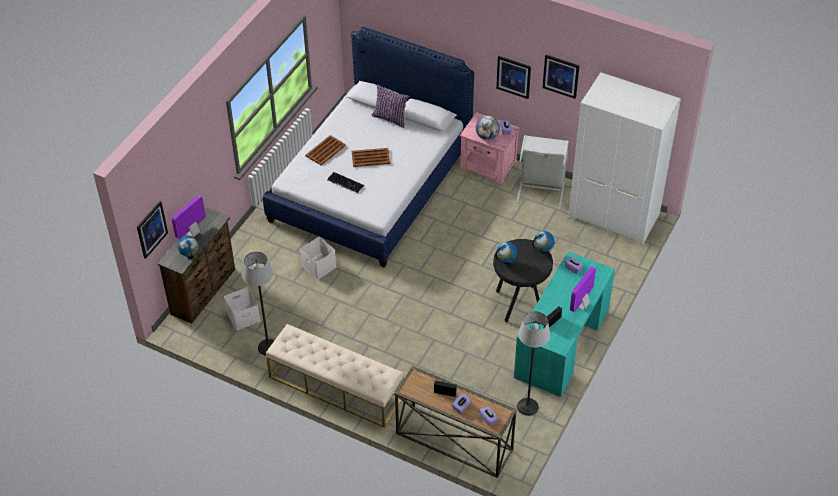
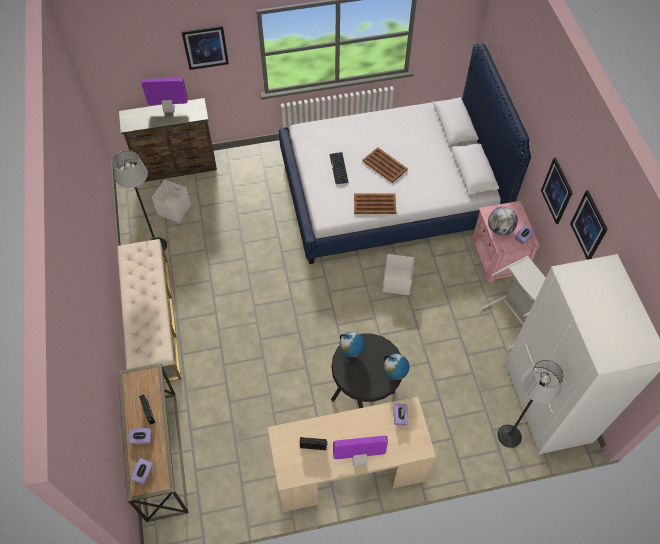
camera: 50 degrees right, 10 degrees up
picture [137,201,168,259] -> picture moved to [181,25,229,70]
globe [178,236,199,259] -> none
white storage box [300,237,336,280] -> white storage box moved to [382,254,415,295]
brown tray [306,135,346,166] -> brown tray moved to [354,193,396,214]
purple pillow [372,84,409,128] -> none
turquoise desk [514,251,615,397] -> beige desk [267,397,436,512]
floor lamp [517,311,550,416] -> floor lamp moved to [497,360,564,448]

